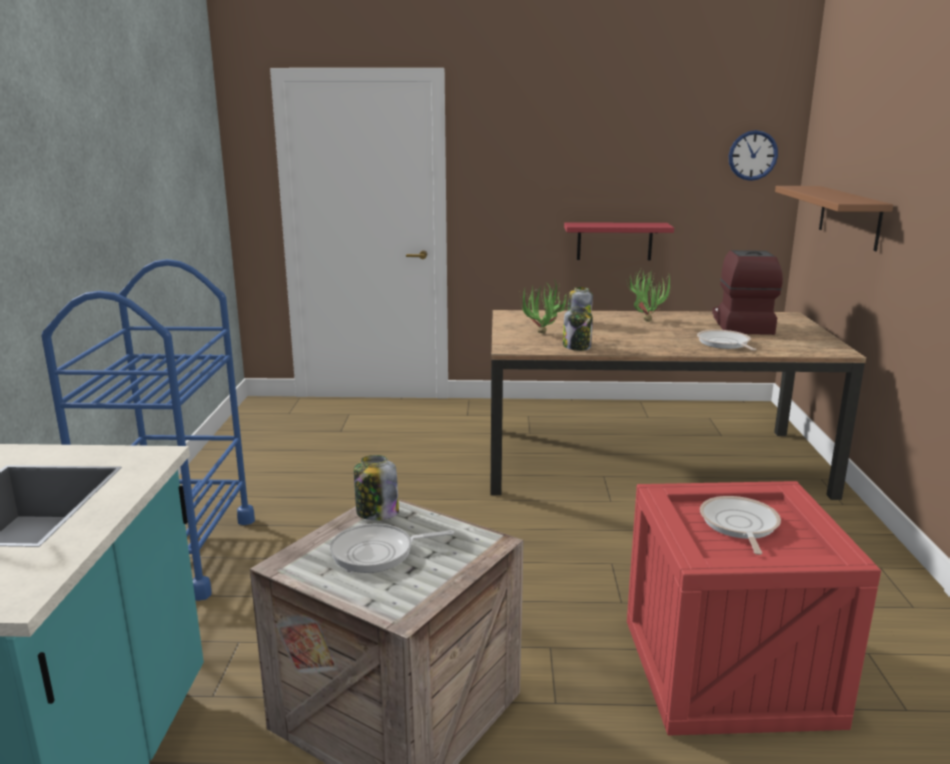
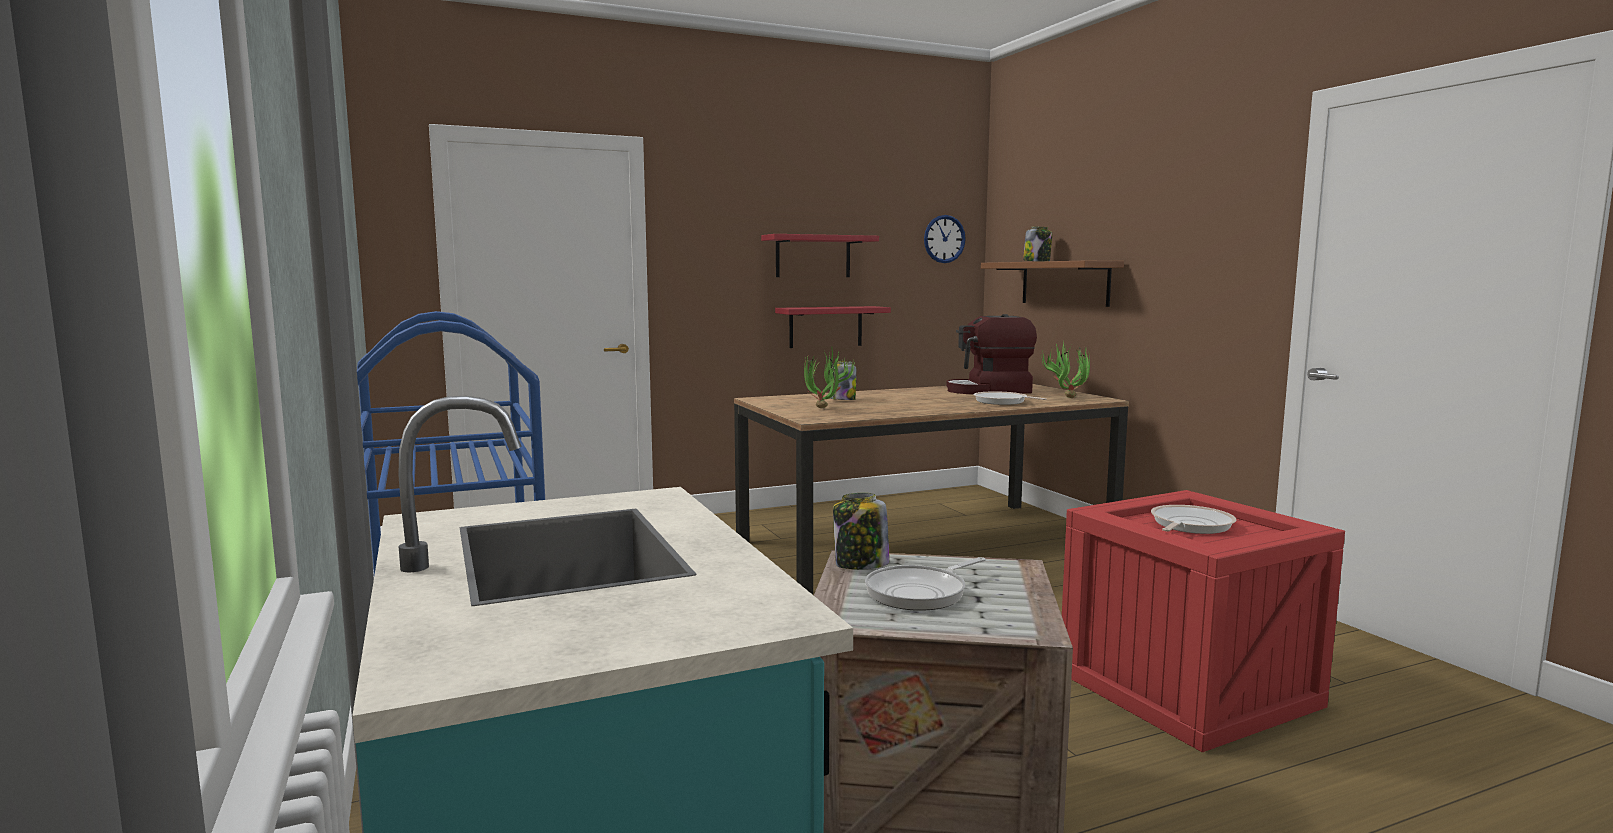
camera: 25 degrees left, 10 degrees down
jar [563,307,593,351] -> jar moved to [1023,226,1052,262]
potted plant [625,269,670,322] -> potted plant moved to [1040,342,1090,398]
frying pan [700,496,781,555] -> frying pan turned 60 degrees clockwise [1151,505,1236,534]
coffee machine [712,250,783,335] -> coffee machine turned 75 degrees counterclockwise [946,314,1037,394]
none -> red shelf [761,234,879,277]

